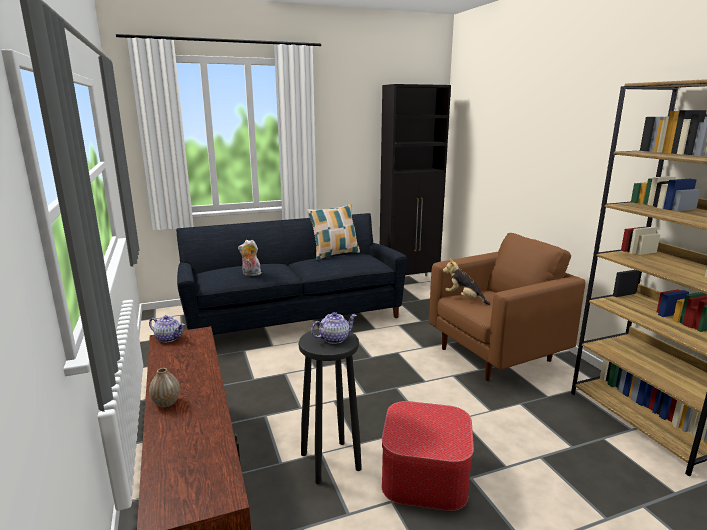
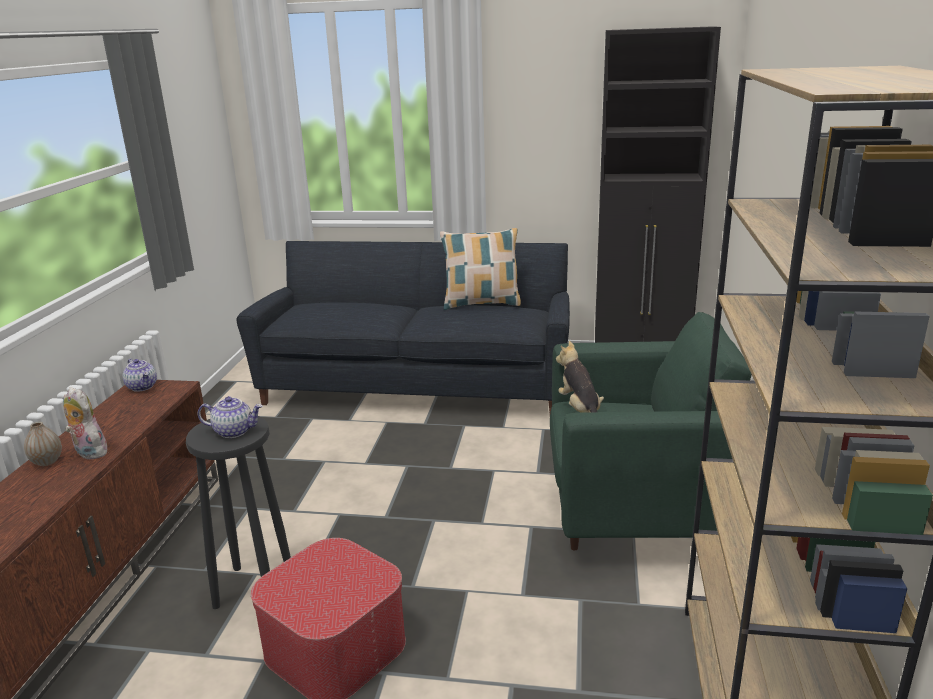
camera: 30 degrees right, 5 degrees up
plush toy [238,240,261,276] -> plush toy moved to [63,387,107,459]
brown armchair [429,233,585,381] -> green armchair [550,312,752,550]

